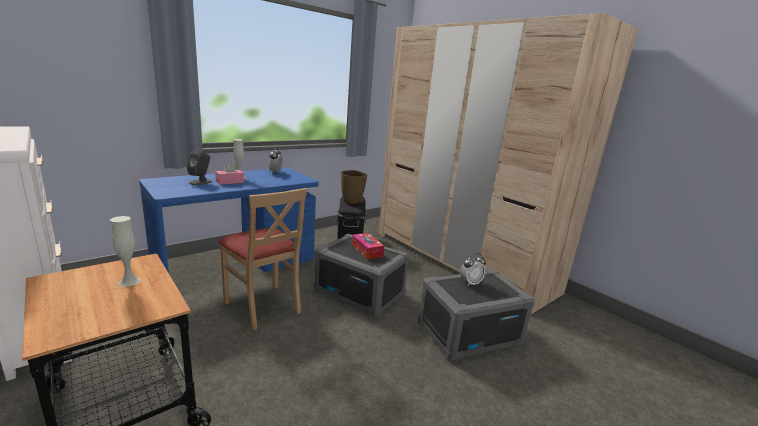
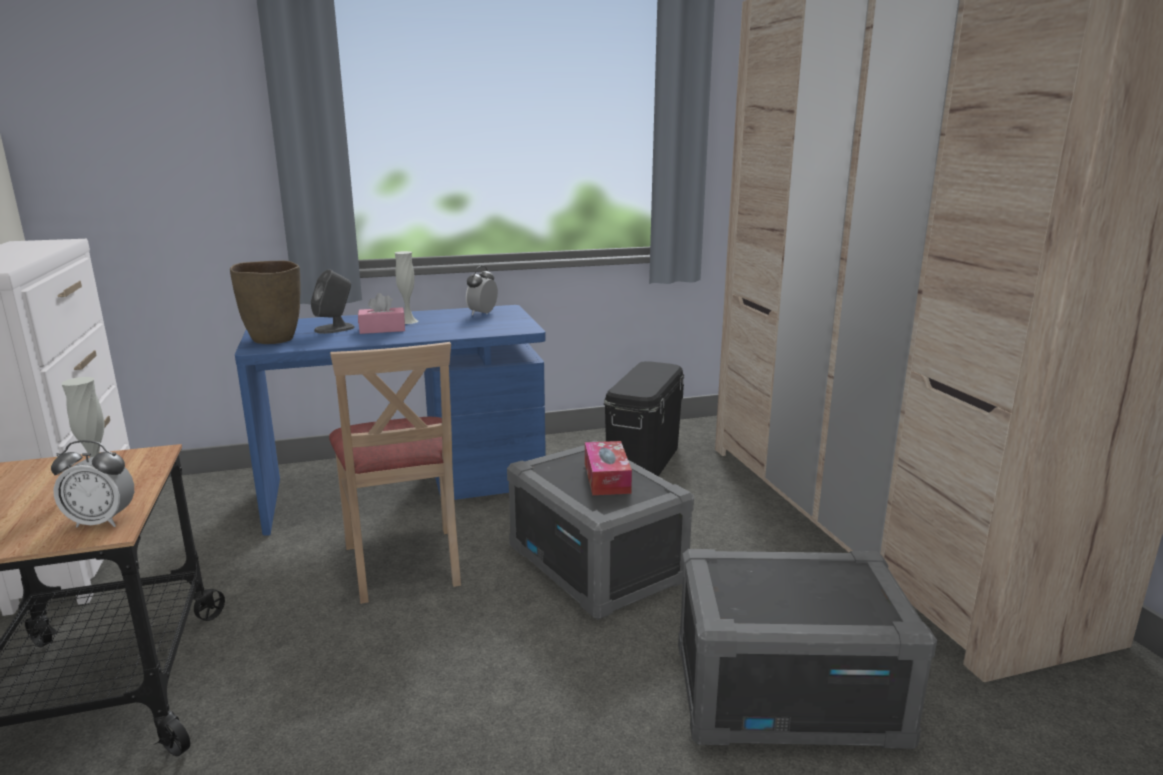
camera: 25 degrees right, 0 degrees up
brown vase [341,170,367,204] -> brown vase moved to [230,260,301,344]
alarm clock [460,253,486,286] -> alarm clock moved to [51,440,134,528]

